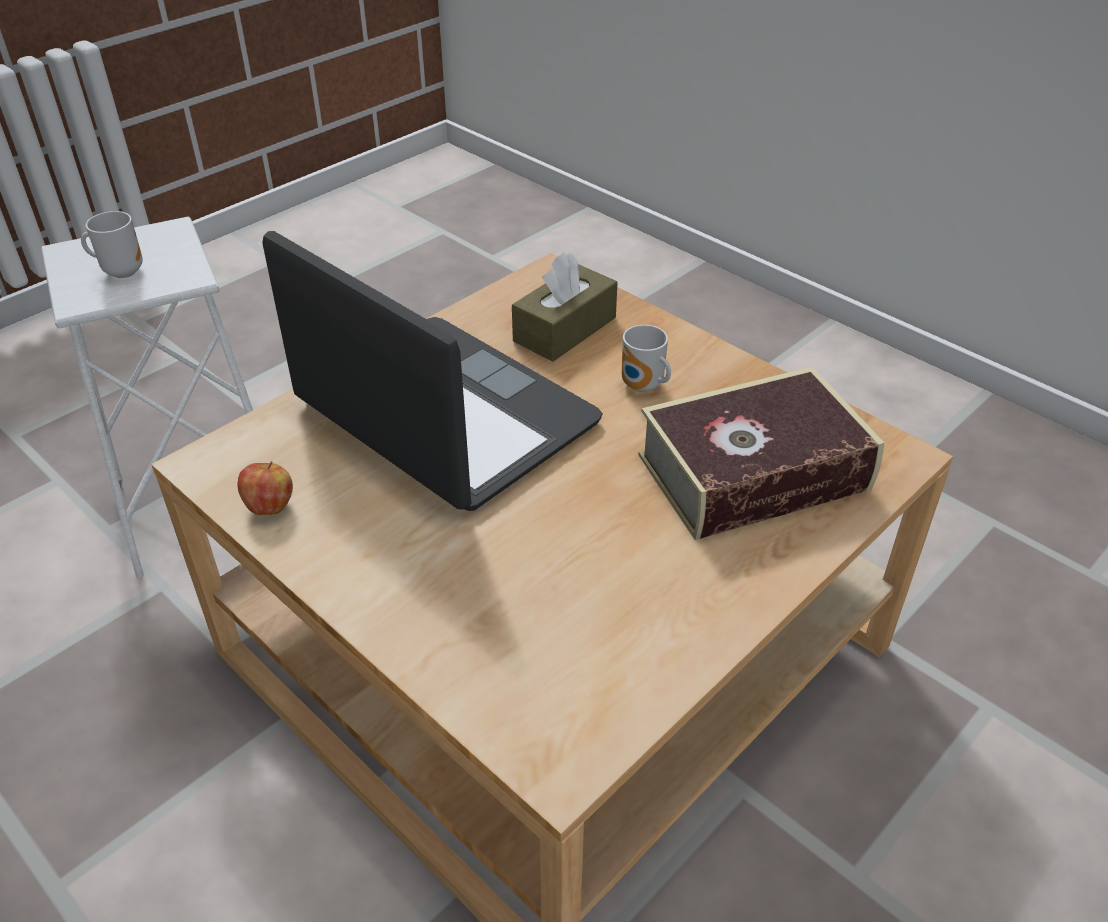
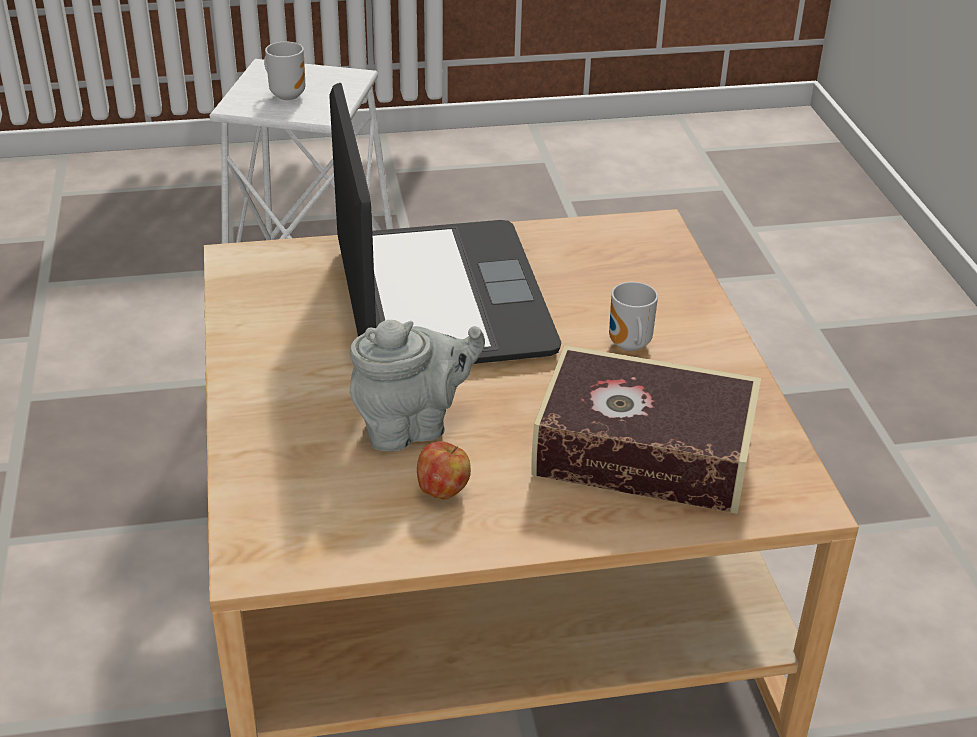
camera: 35 degrees right, 5 degrees down
apple [238,461,293,515] -> apple moved to [417,441,471,499]
brown tissue box [512,252,618,361] -> none
none -> grey teapot [350,320,485,451]

